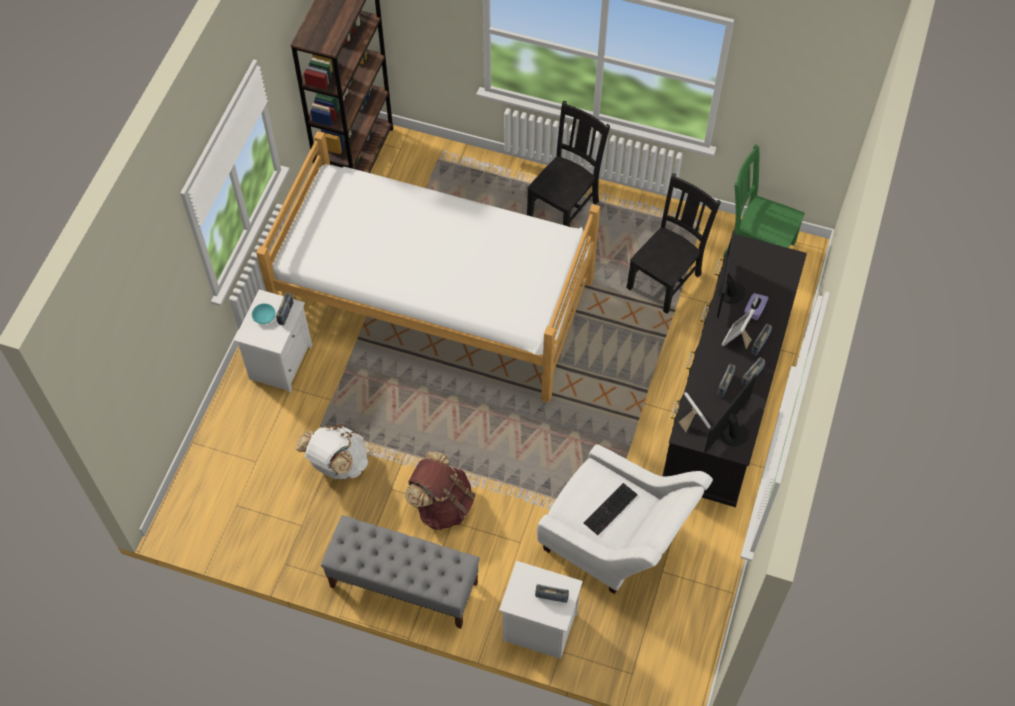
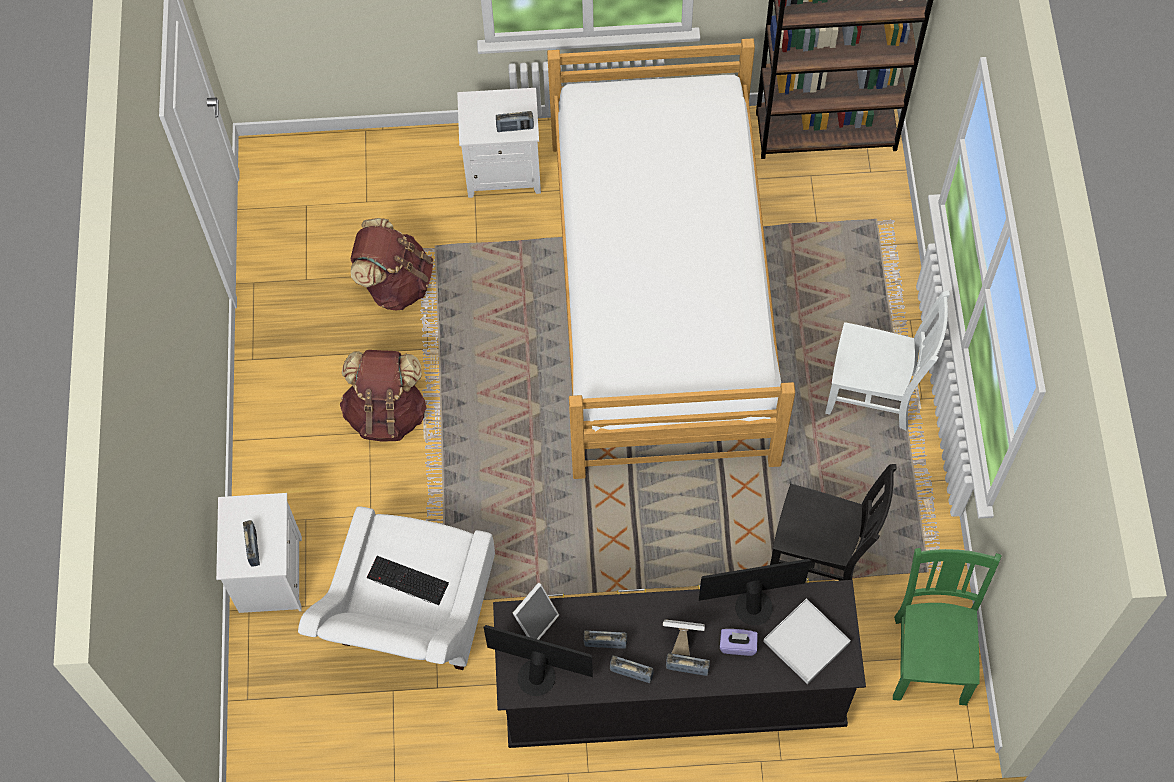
camera: 70 degrees right, 5 degrees up
turquoise bowl [252,303,276,324] -> none
white backpack [295,424,368,479] -> brown backpack [351,218,433,311]
grey bench [321,515,480,629] -> none
black chair [527,101,610,227] -> white chair [825,290,950,431]
none -> white tray [763,599,851,684]

